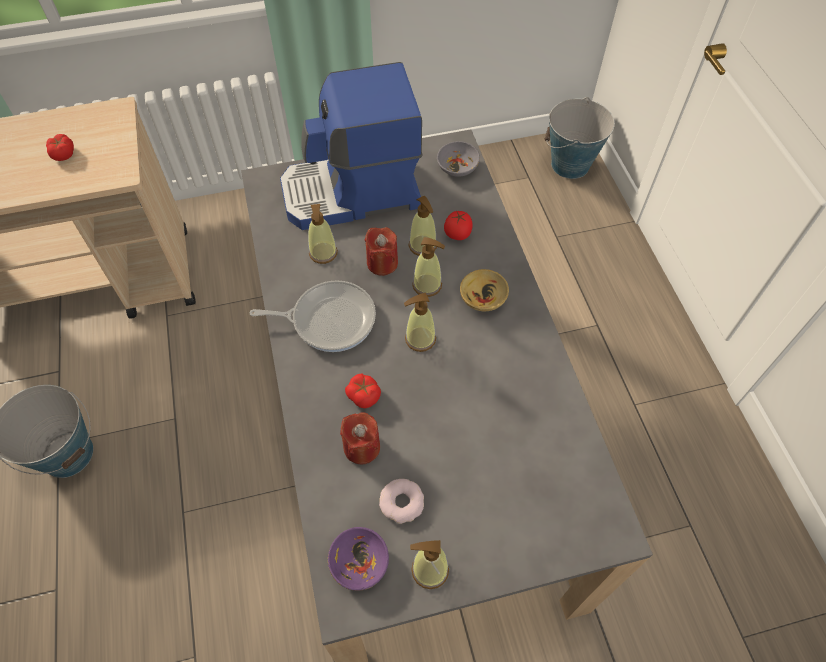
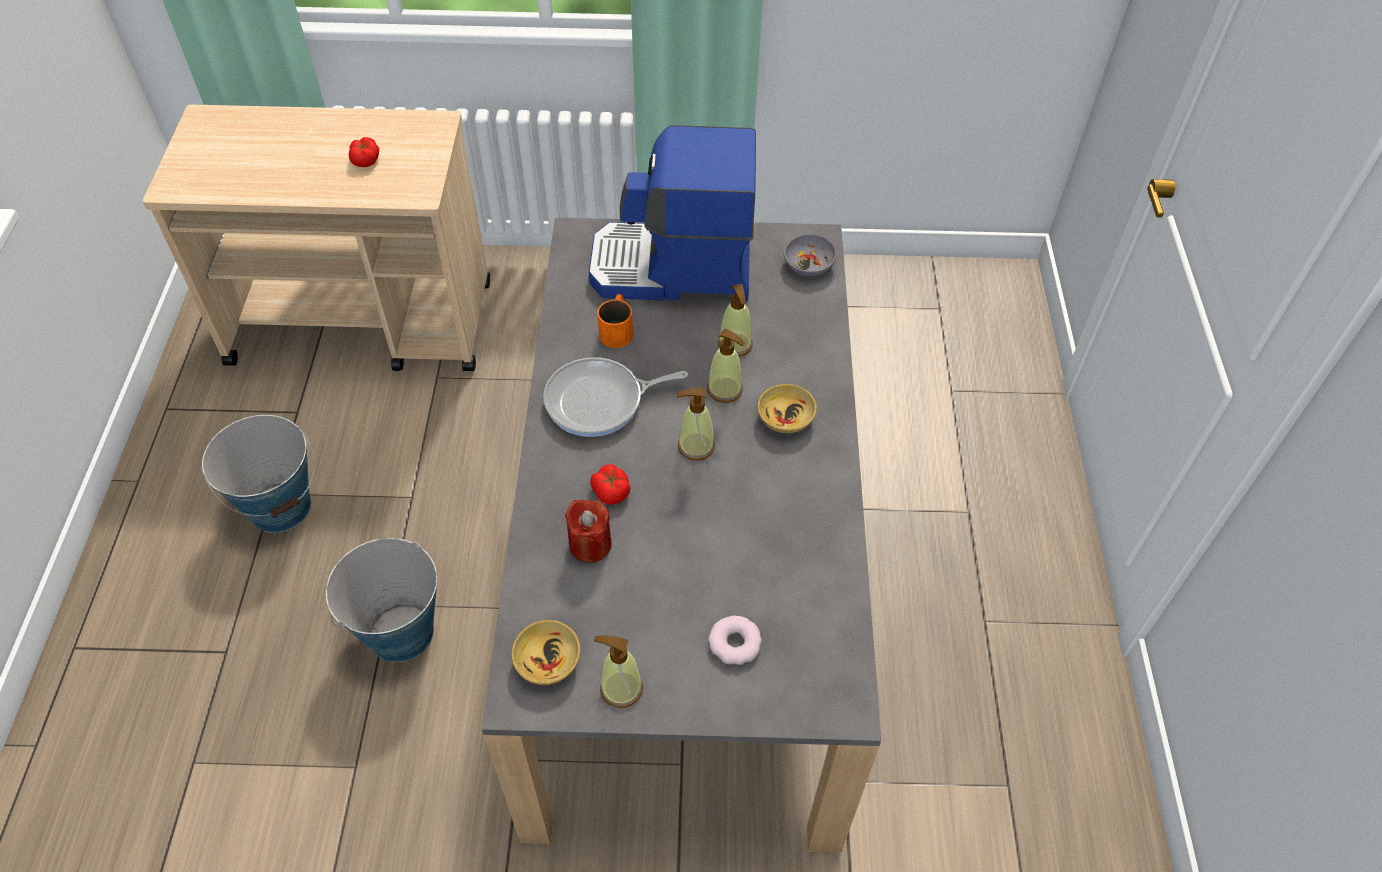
camera: 15 degrees right, 5 degrees down
frying pan [249,280,376,352] -> frying pan turned 150 degrees clockwise [543,357,688,437]
soap dispenser [308,204,338,264] -> orange mug [597,294,633,348]
purple bowl [328,527,389,591] -> beige bowl [511,620,580,685]
red candle [365,227,398,276] -> none
donut [379,479,424,524] -> donut moved to [708,615,762,665]
tomato [444,211,473,240] -> none
bucket [545,97,615,179] -> bucket moved to [326,538,437,662]

